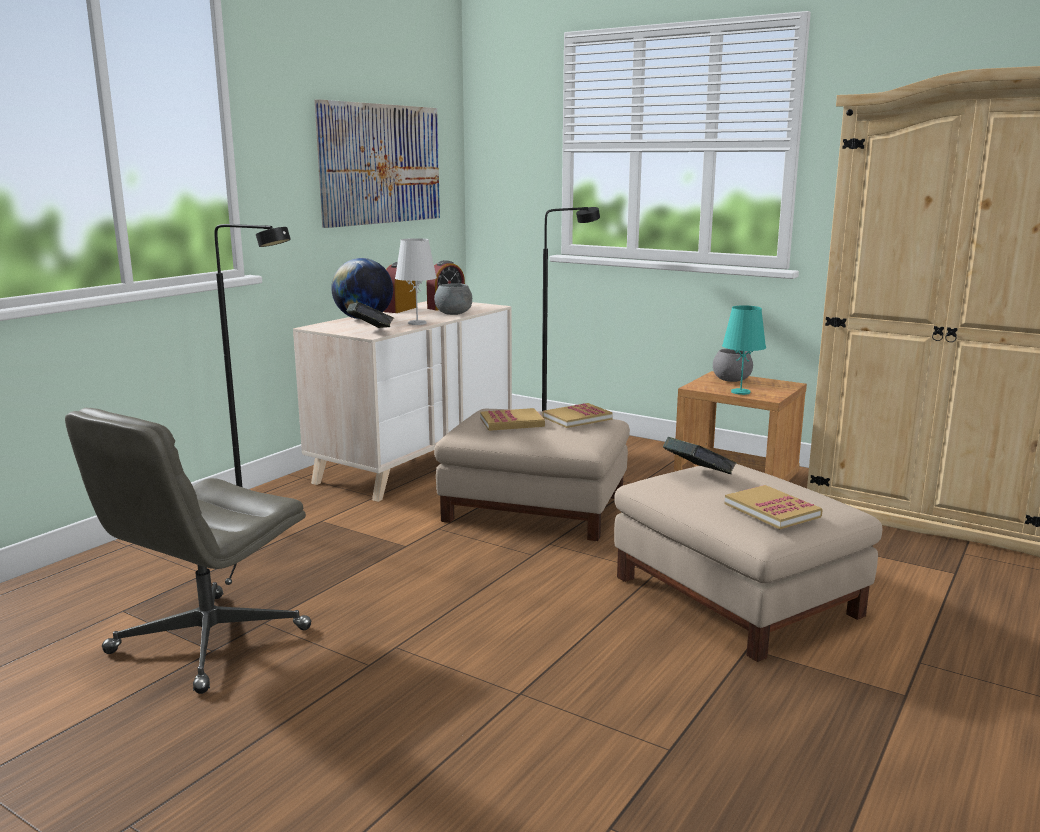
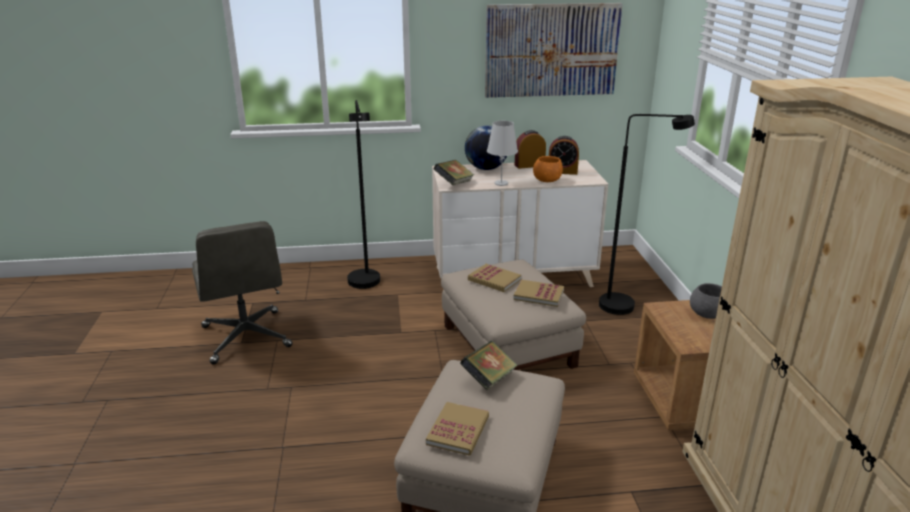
camera: 50 degrees right, 10 degrees up
grey office chair [65,408,312,694] -> grey office chair turned 105 degrees counterclockwise [192,221,292,364]
grey bowl [434,283,472,315] -> orange bowl [533,156,563,182]
turquoise table lamp [722,305,766,395] -> none

